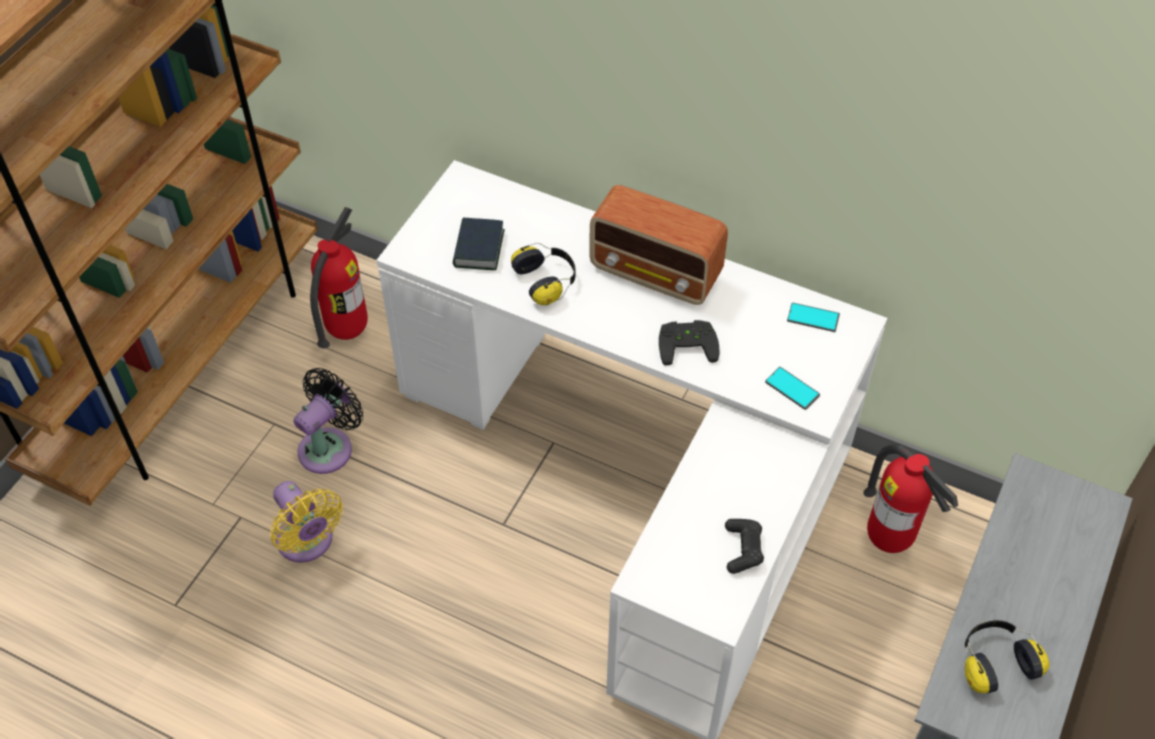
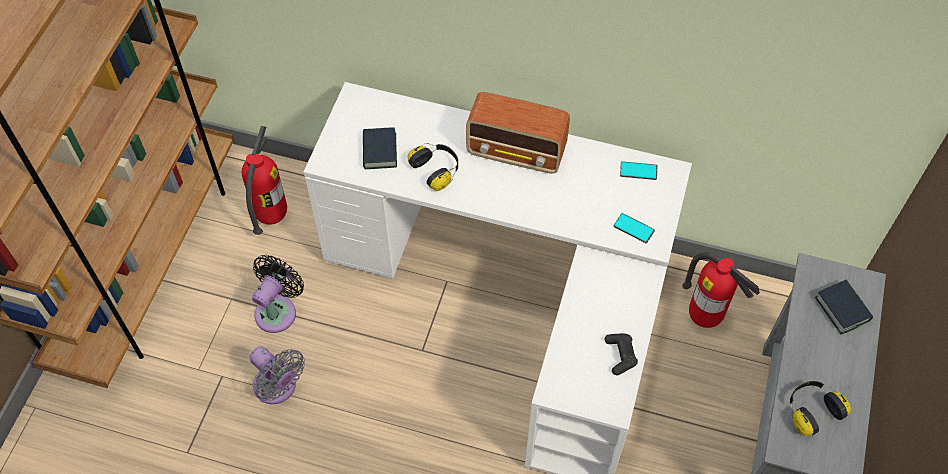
camera: 10 degrees left, 5 degrees up
yellow fan [270,481,343,563] -> grey fan [250,346,305,404]
black game controller [659,320,720,365] -> none
none -> book [815,280,873,335]

